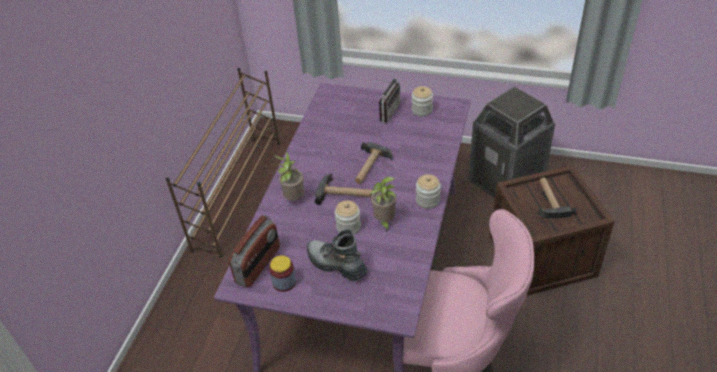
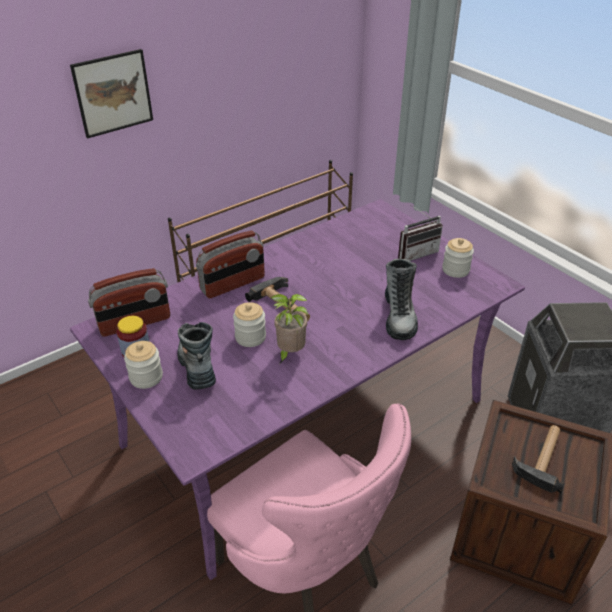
camera: 35 degrees right, 5 degrees down
potted plant [274,151,304,201] -> radio [196,230,265,298]
hammer [355,142,392,184] -> none
jar [416,174,441,209] -> jar moved to [124,341,163,389]
none -> picture [70,49,153,138]
none -> boot [385,259,418,340]

